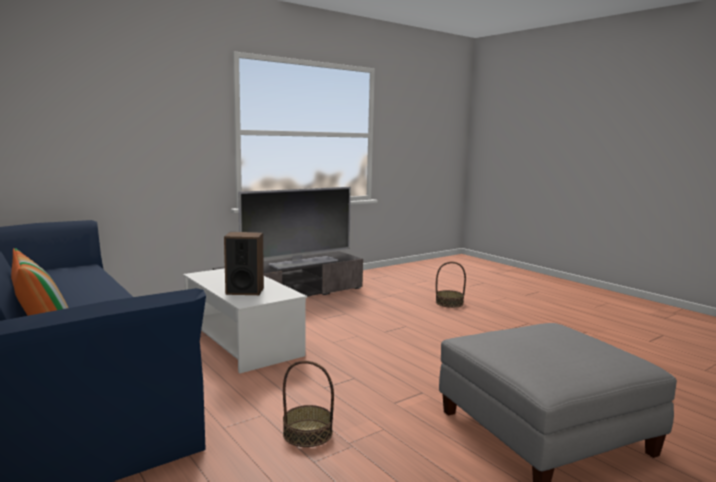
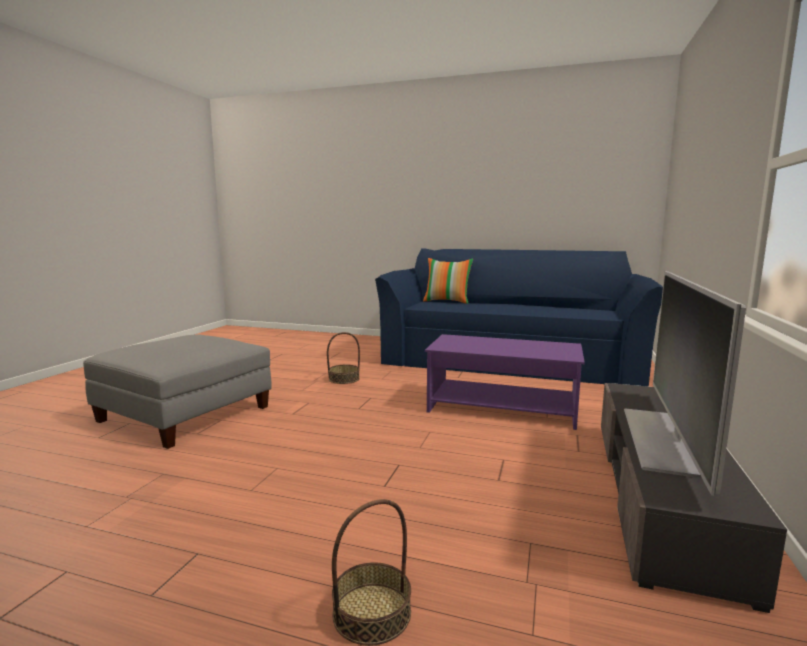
camera: 145 degrees right, 0 degrees up
white coffee table [183,268,307,374] -> purple coffee table [425,334,585,430]
speaker [224,232,264,295] -> none

